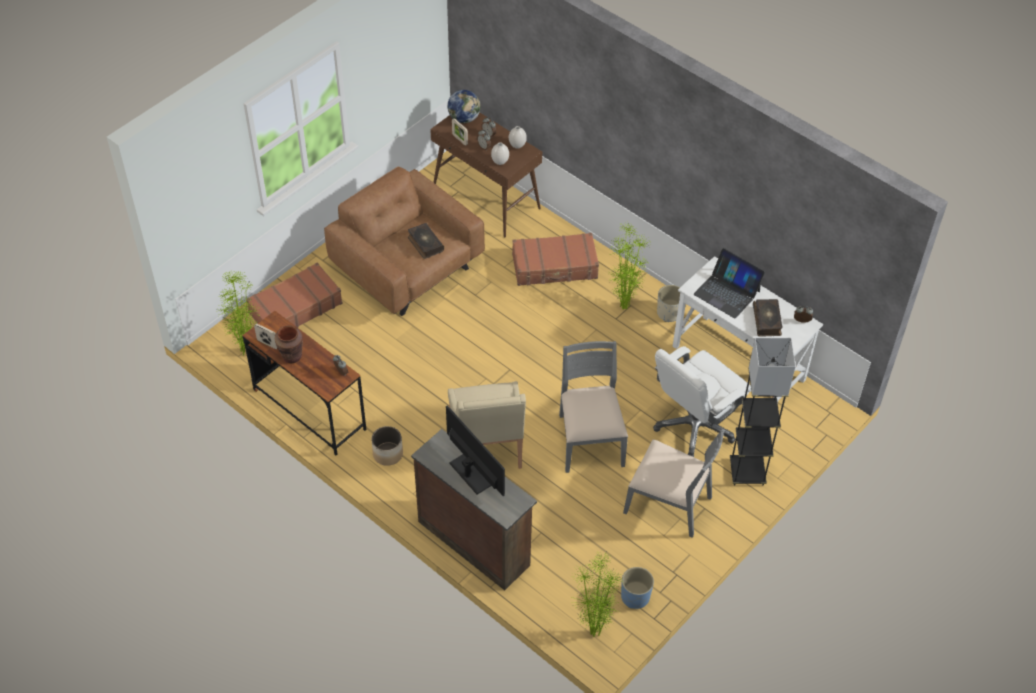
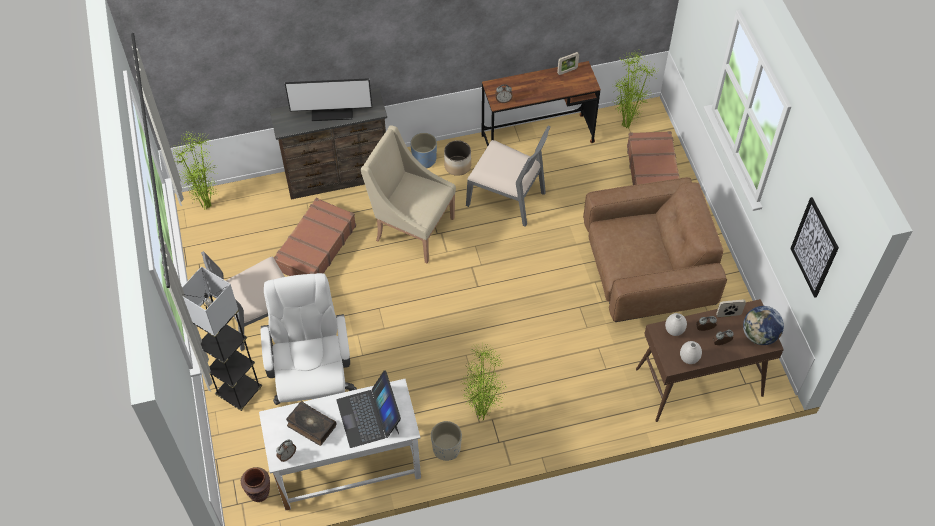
camera: 125 degrees right, 5 degrees up
brown vase [275,325,303,363] -> brown vase moved to [241,467,270,502]
book [408,223,444,259] -> none
brown suitcase [512,233,599,286] -> brown suitcase moved to [274,198,356,276]
grey chair [559,341,628,473] -> grey chair moved to [466,125,550,227]
blue planter [621,567,654,609] -> blue planter moved to [410,133,437,168]
laptop [694,248,765,318] -> laptop turned 90 degrees counterclockwise [337,370,401,448]
none -> picture [790,197,839,298]

